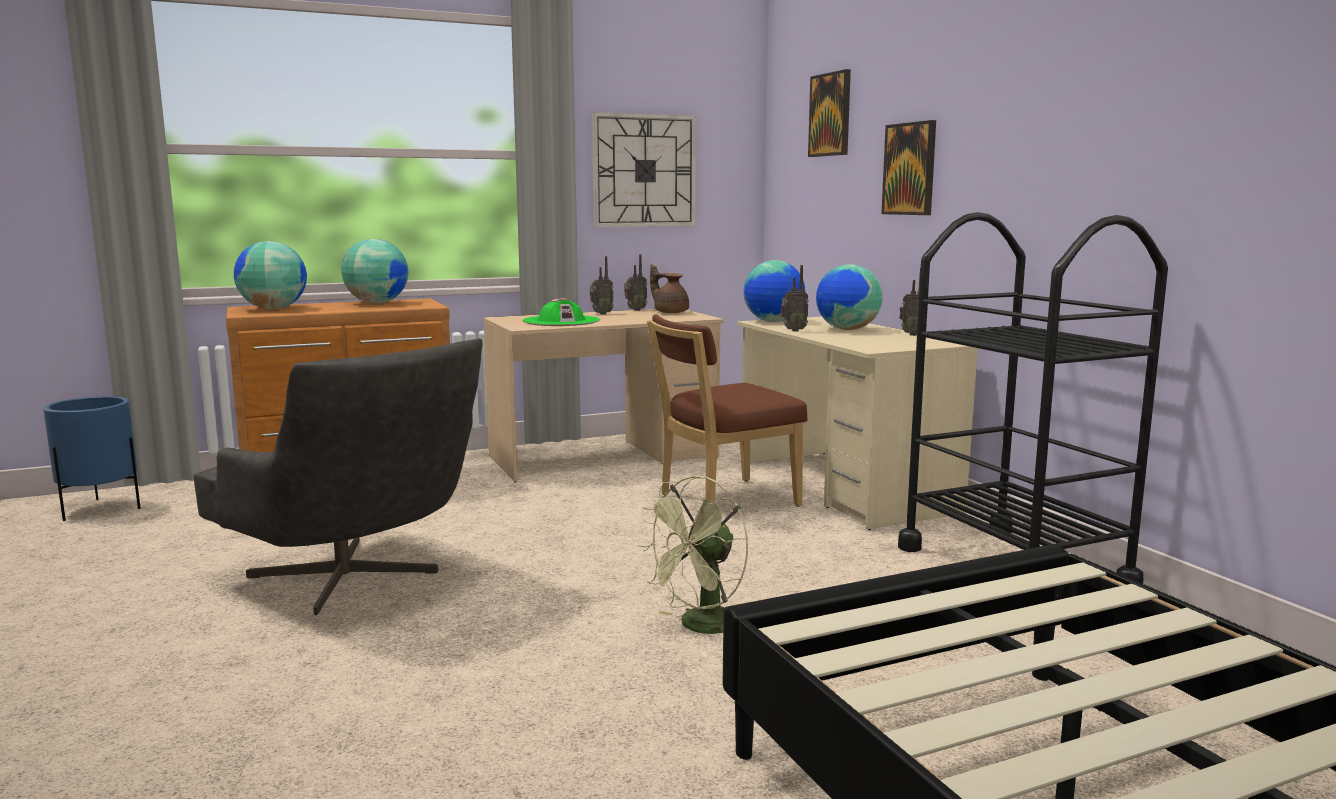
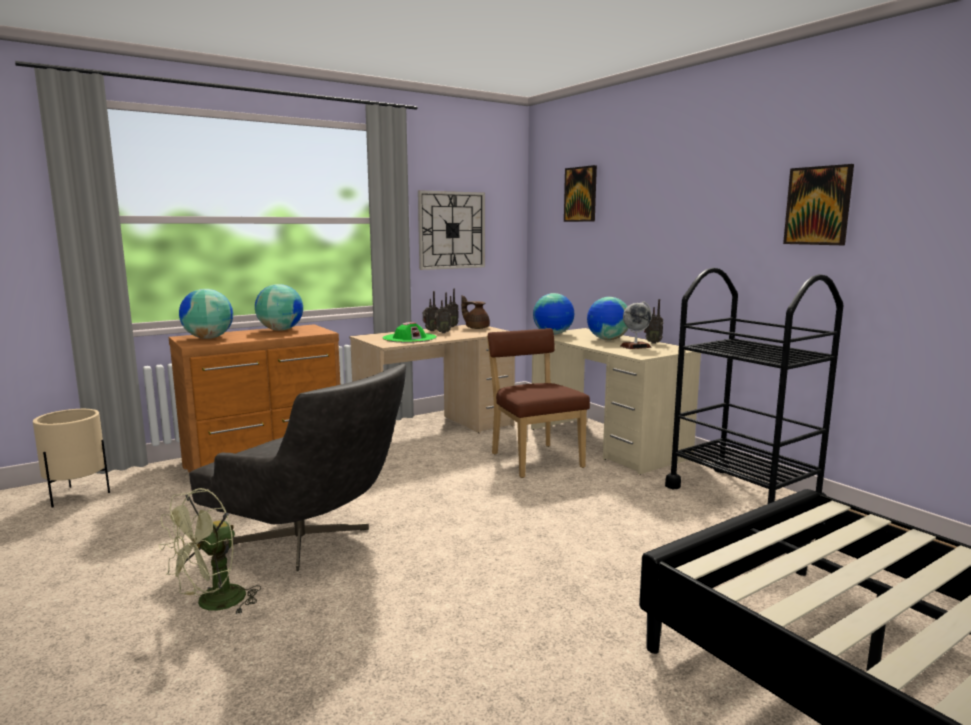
camera: 10 degrees left, 0 degrees up
blue planter [43,396,140,521] -> beige planter [33,409,110,508]
green fan [637,475,748,634] -> green fan moved to [159,488,261,614]
brown chair [647,314,808,507] -> brown chair turned 105 degrees clockwise [487,328,590,478]
radio [781,265,809,332] -> radio moved to [434,292,451,333]
picture [881,120,936,215] -> picture moved to [783,164,854,245]
none -> globe [620,301,652,349]

